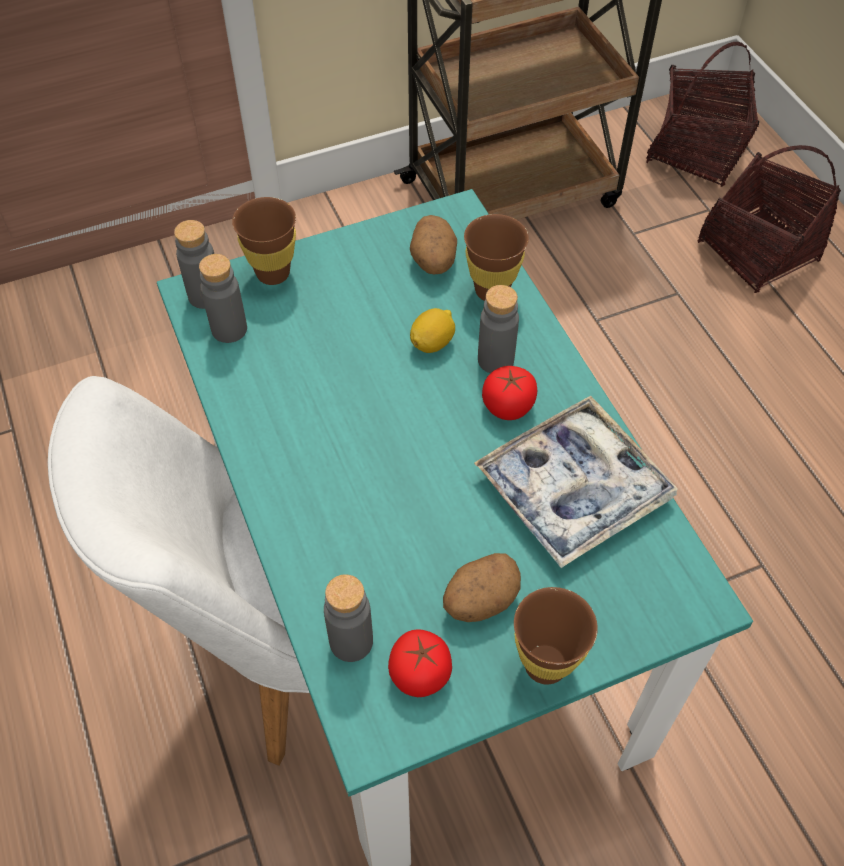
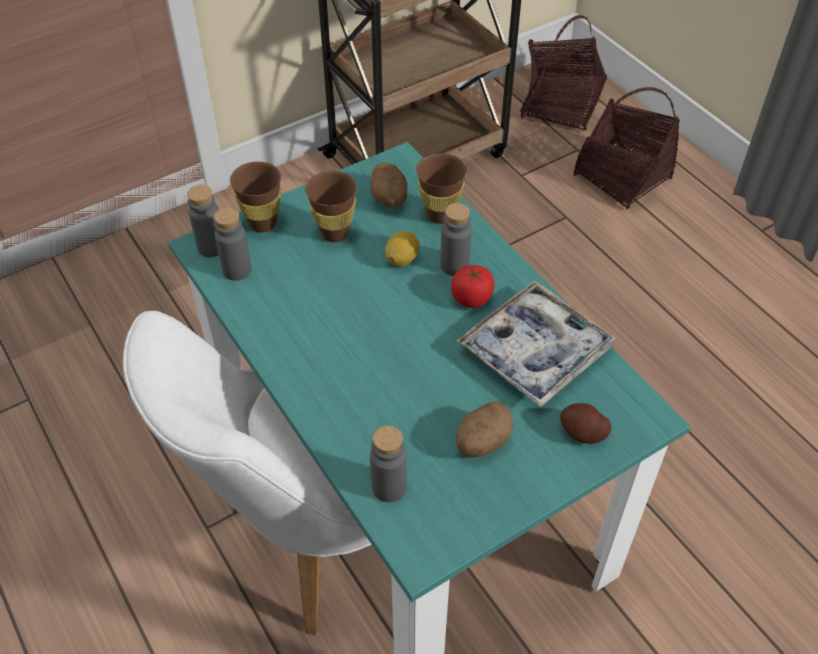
camera: 10 degrees left, 5 degrees down
tomato [388,629,452,697] -> none
brown cup [514,587,598,685] -> brown cup moved to [305,171,357,242]
none -> potato [560,403,611,444]

